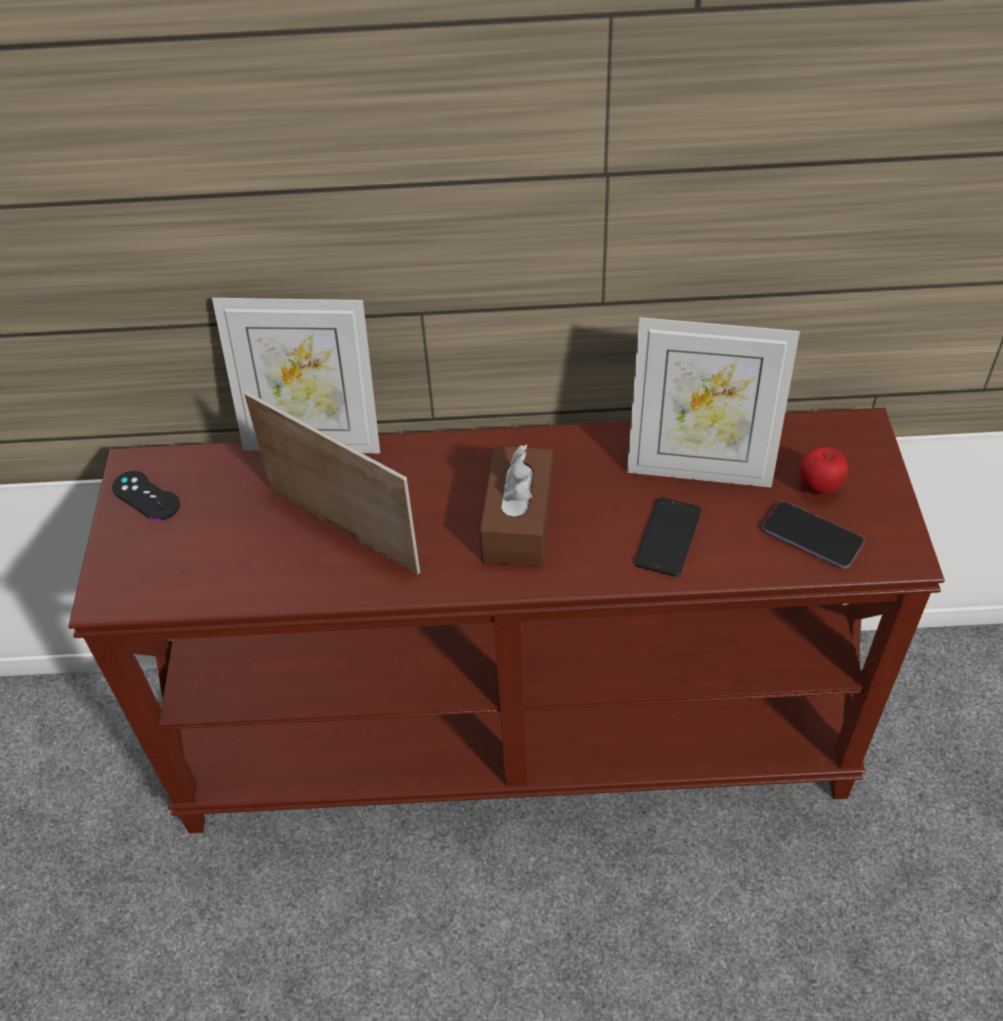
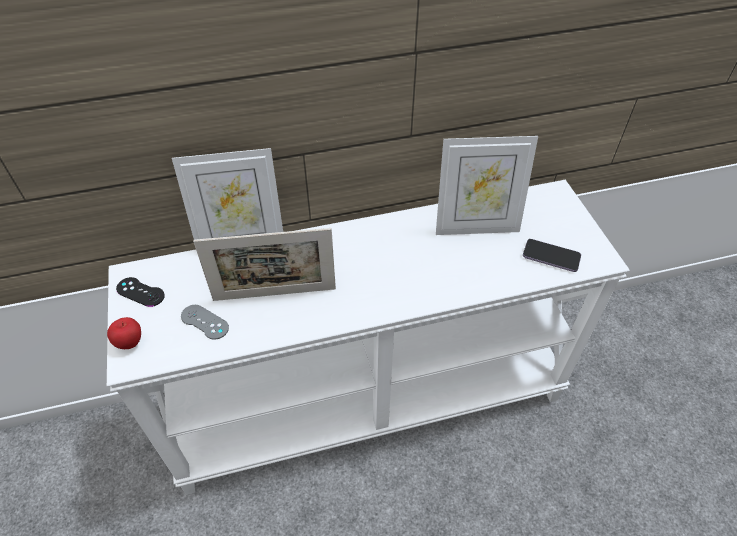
camera: 15 degrees left, 0 degrees up
brown console table [68,408,945,833] -> white console table [107,180,630,495]
picture frame [244,392,420,574] -> picture frame turned 150 degrees clockwise [193,228,336,301]
brown tissue box [480,445,553,566] -> none
phone [635,497,701,577] -> none
apple [799,447,848,494] -> apple moved to [107,317,141,349]
none -> grey game controller [181,305,229,340]

